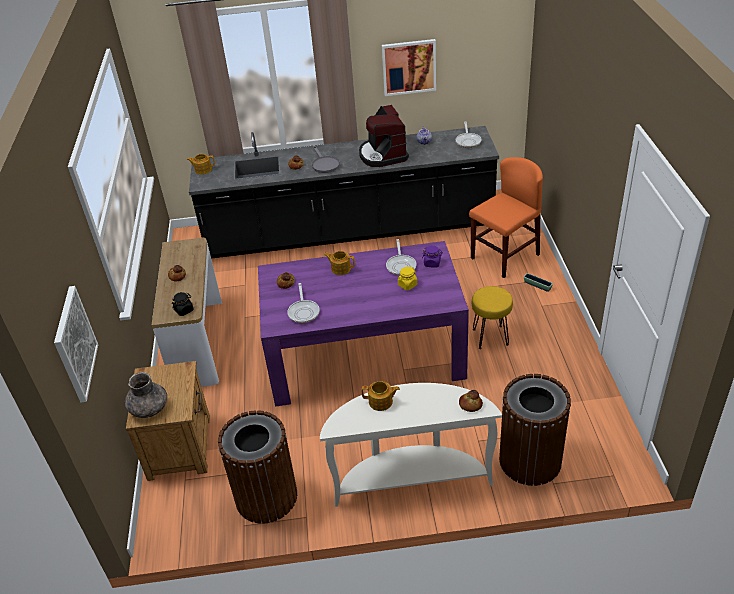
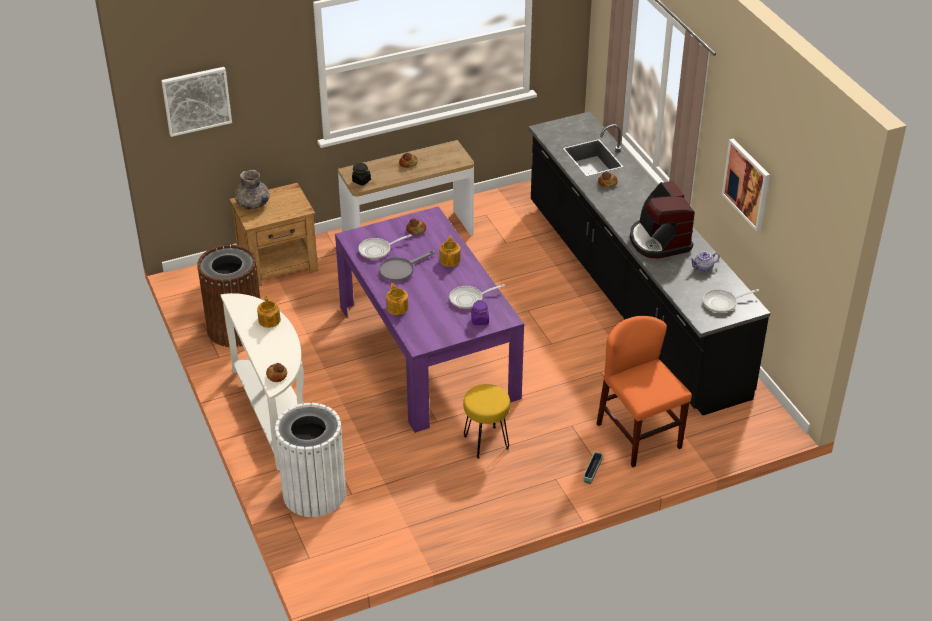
camera: 70 degrees right, 0 degrees up
teapot [187,154,215,175] -> teapot moved to [386,283,408,315]
grey frying pan [312,146,340,173] -> grey frying pan moved to [379,251,435,281]
coffee machine [359,105,409,167] -> coffee machine turned 75 degrees counterclockwise [630,181,695,259]
yellow jar [398,267,417,290] -> none
orange chair [469,157,543,278] -> orange chair turned 150 degrees counterclockwise [597,316,692,467]
brown trash can [499,374,571,486] -> white trash can [275,403,346,517]

